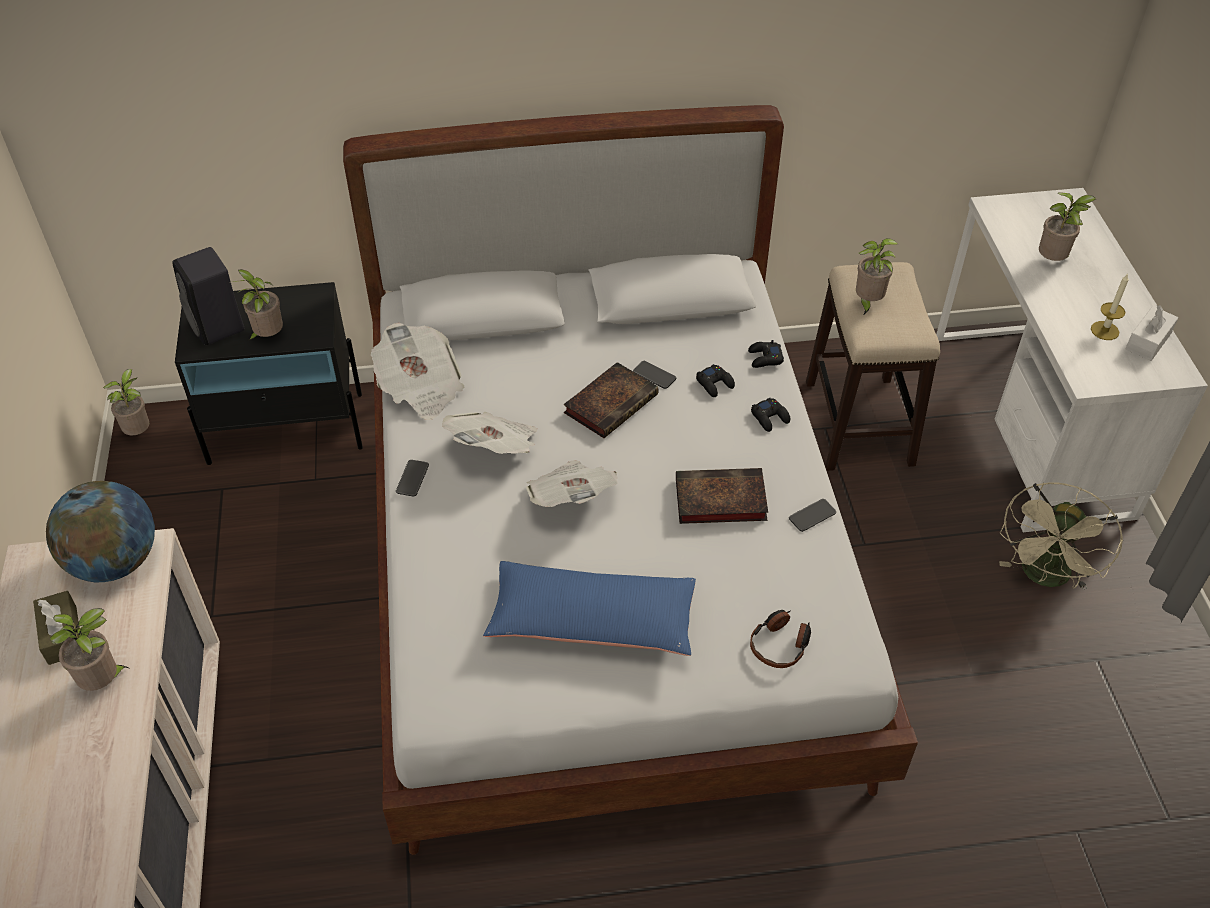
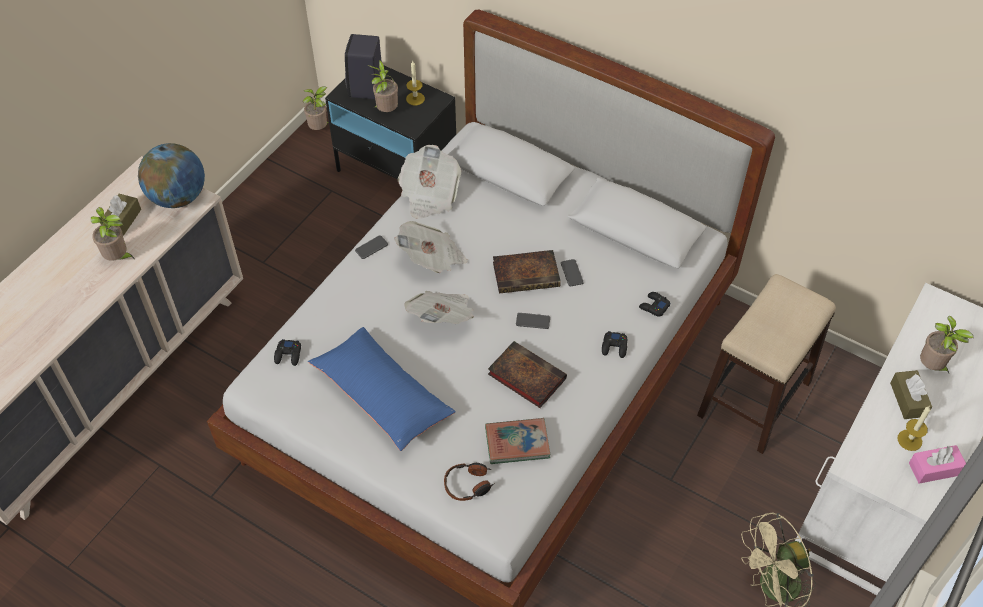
camera: 40 degrees right, 5 degrees up
black game controller [696,364,735,397] -> black game controller moved to [274,339,301,366]
phone [789,499,836,532] -> phone moved to [516,313,550,329]
potted plant [856,238,898,316] -> none
white tissue box [1125,305,1178,361] -> pink tissue box [909,445,966,484]
none -> candle [406,61,425,105]
none -> book [485,418,550,464]
none -> brown tissue box [890,370,932,419]

